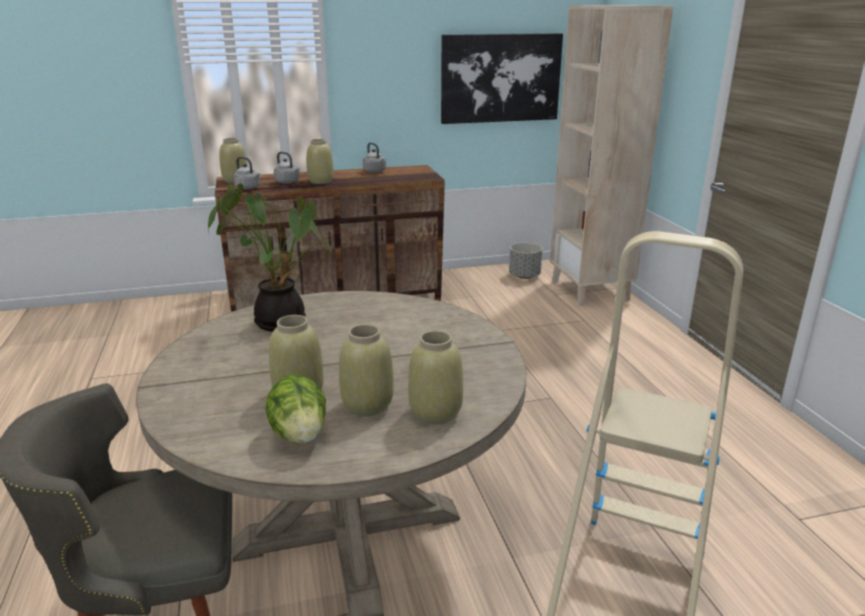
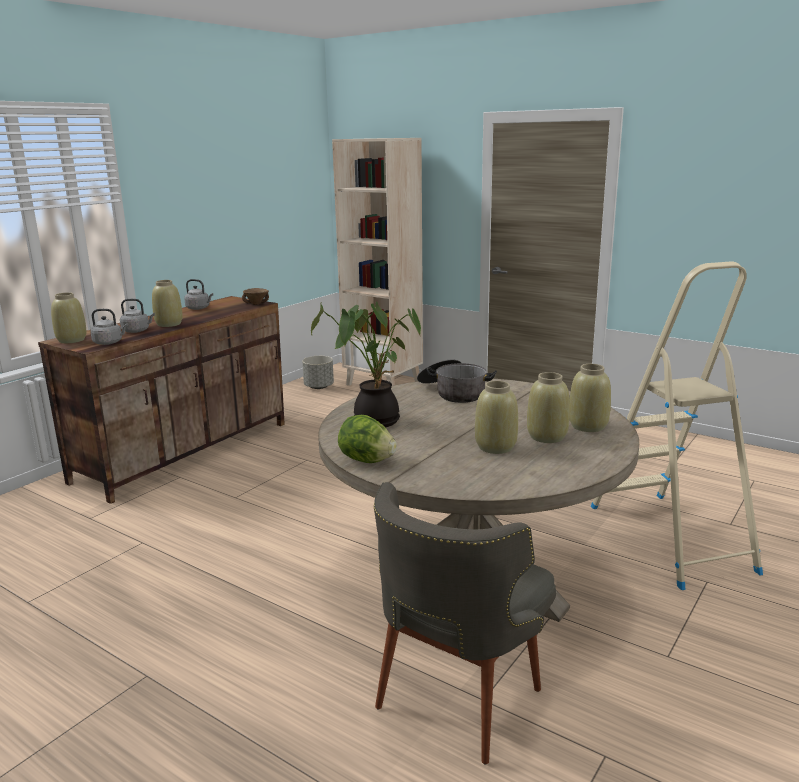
camera: 40 degrees left, 5 degrees down
lettuce [265,374,326,444] -> lettuce moved to [338,415,397,463]
picture [441,33,563,124] -> none
none -> brown bowl [242,288,269,305]
none -> cooking pot [417,360,497,403]

